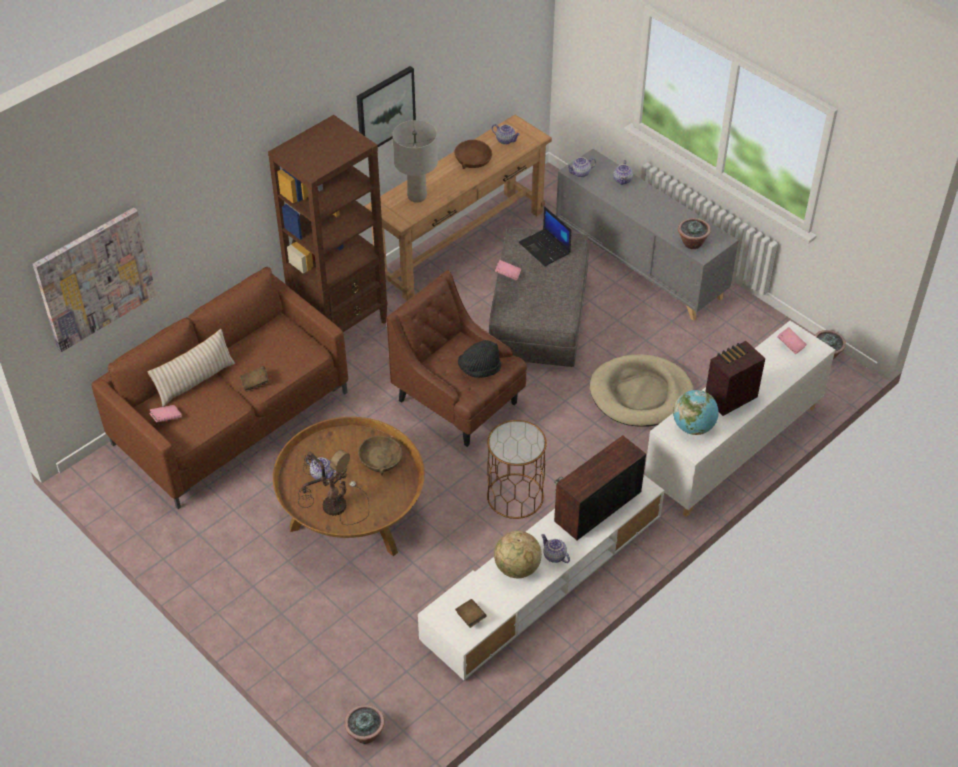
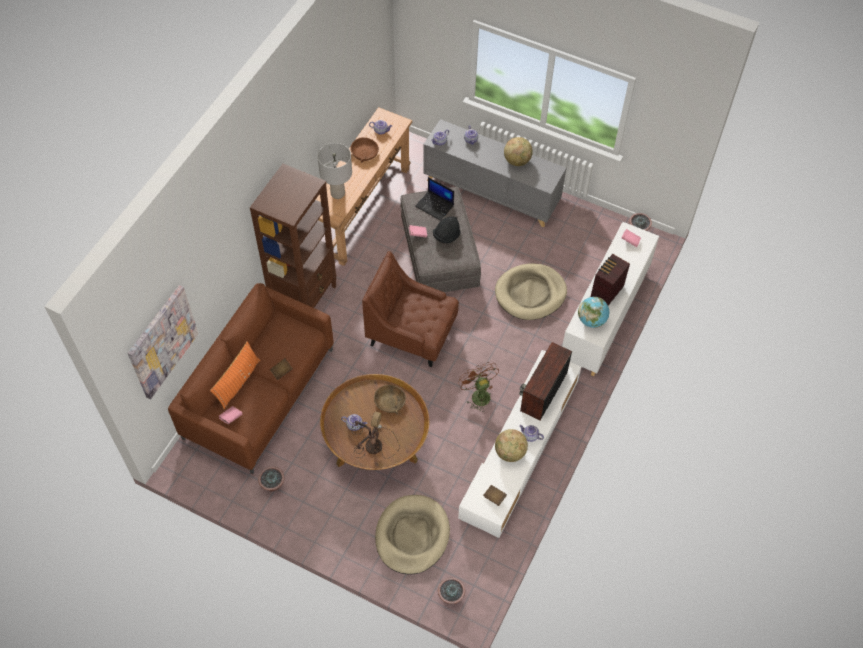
camera: 20 degrees left, 10 degrees up
beige pillow [147,329,235,407] -> orange pillow [210,341,260,409]
picture [357,66,416,147] -> none
black hat [458,340,501,378] -> black hat moved to [433,216,460,243]
brown side table [487,420,547,519] -> brown fan [458,362,499,412]
potted plant [678,218,711,249] -> potted plant moved to [258,467,284,491]
none -> beige dog bed [375,495,450,574]
none -> globe [504,137,533,166]

